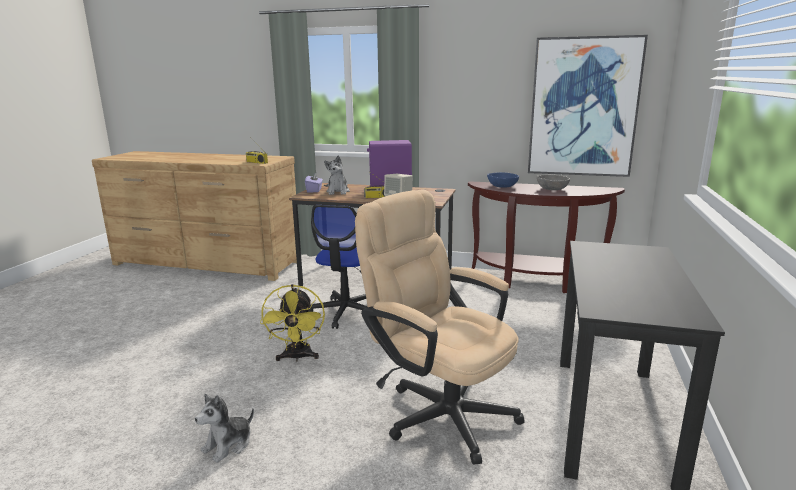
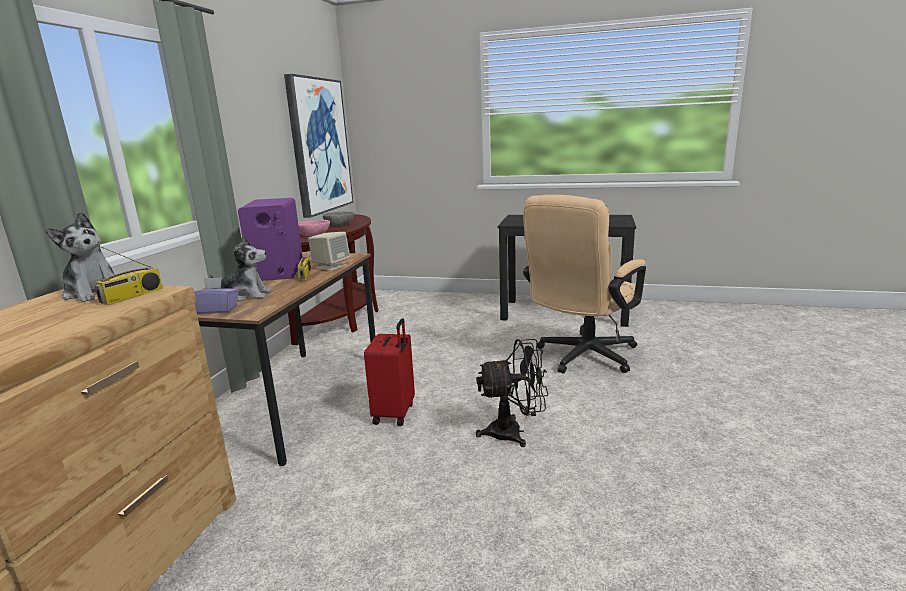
camera: 90 degrees left, 0 degrees up
plush toy [195,394,254,463] -> plush toy moved to [45,212,115,302]
yellow fan [260,284,325,361] -> black fan [476,339,548,447]
office chair [309,205,368,329] -> red suitcase [364,318,415,426]
blue bowl [487,172,519,188] -> pink bowl [298,220,330,236]

